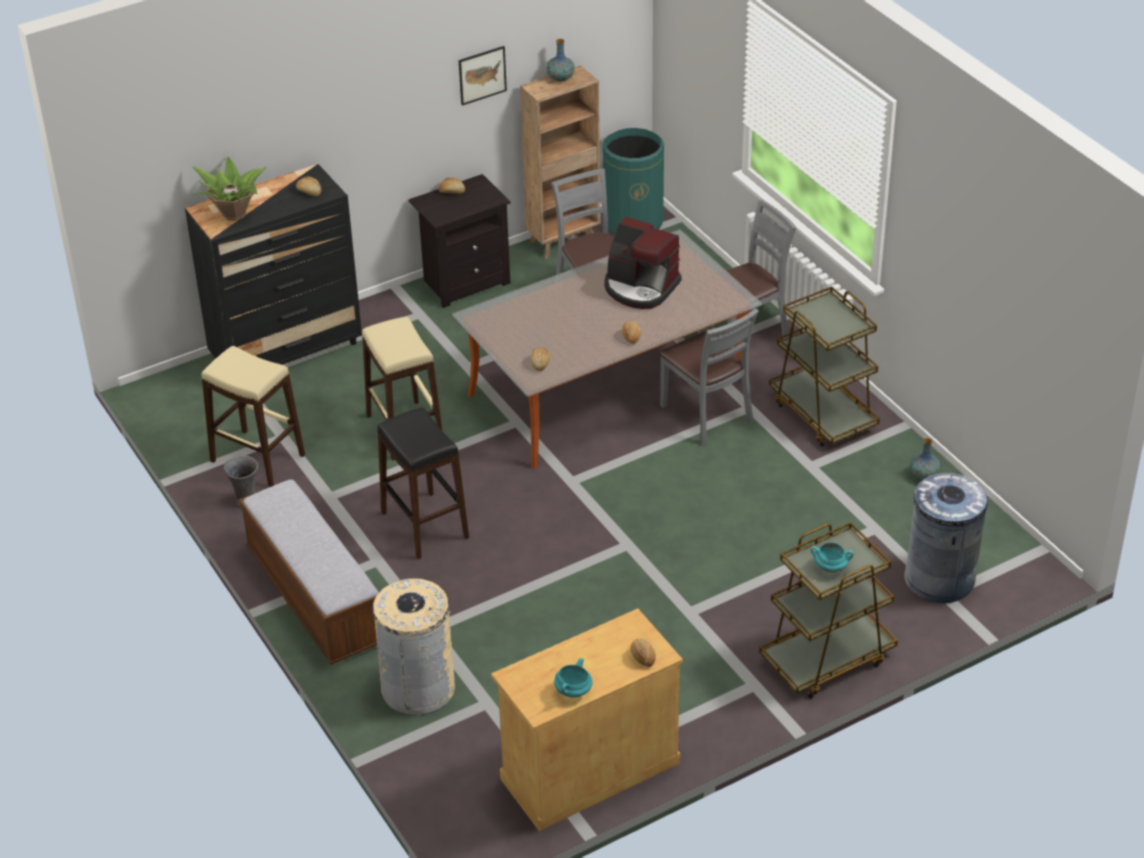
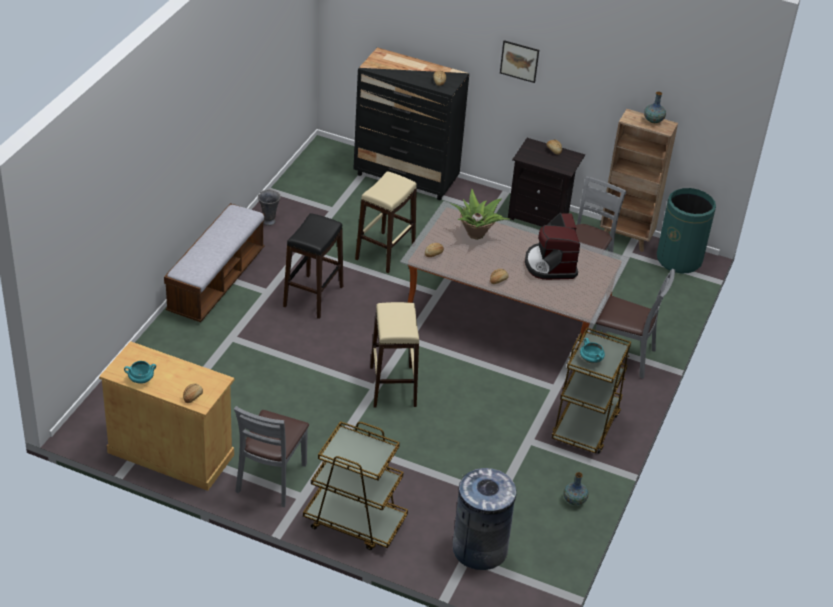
camera: 50 degrees right, 0 degrees up
potted plant [193,157,267,221] -> potted plant moved to [450,189,511,240]
beige stool [201,346,305,487] -> beige stool moved to [370,302,419,407]
beige trash can [373,578,455,715] -> none
picture [459,46,507,106] -> picture moved to [500,40,539,83]
grey chair [659,308,759,446] -> grey chair moved to [234,406,309,507]
turquoise cooking pot [810,542,854,573] -> turquoise cooking pot moved to [580,338,605,363]

